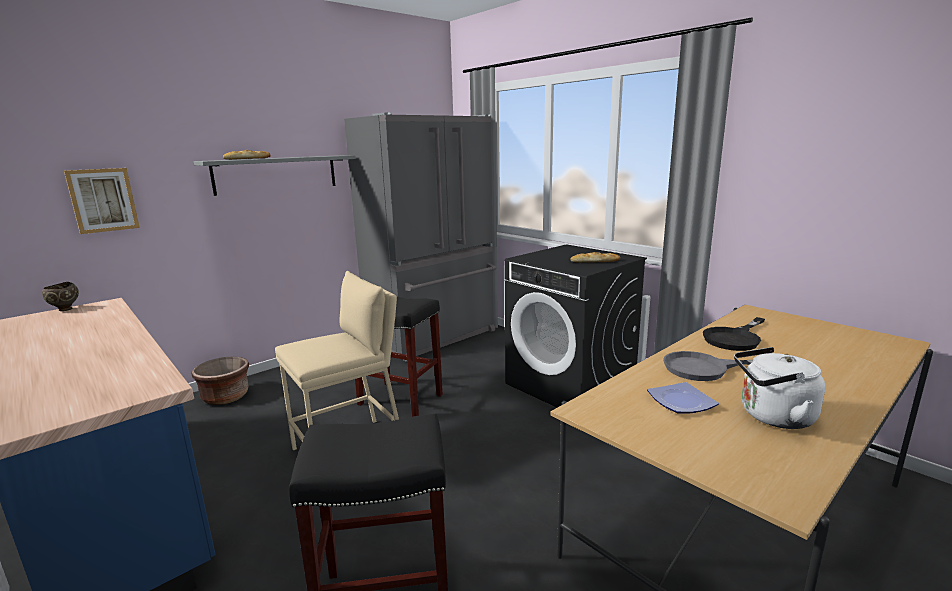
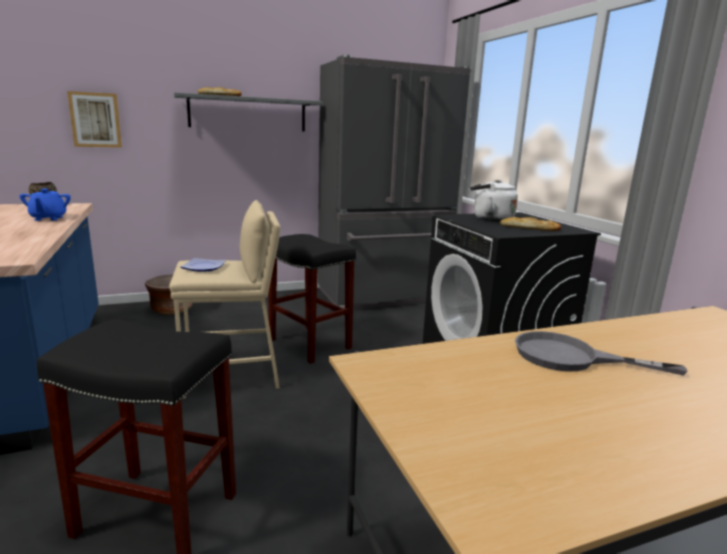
camera: 20 degrees right, 0 degrees up
plate [647,382,719,414] -> plate moved to [180,258,226,271]
black frying pan [703,317,765,351] -> none
white kettle [734,347,825,429] -> white kettle moved to [471,179,518,222]
none -> blue teapot [19,189,71,221]

